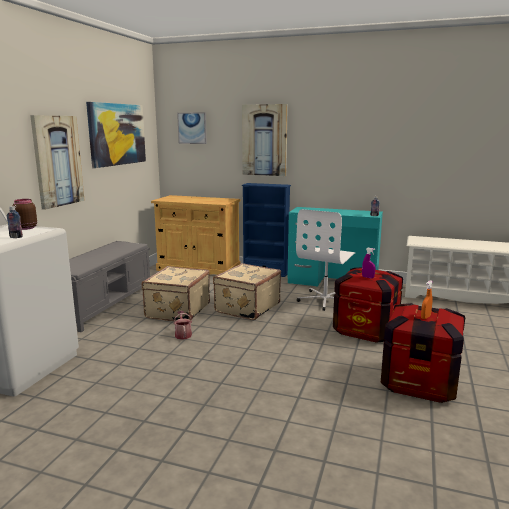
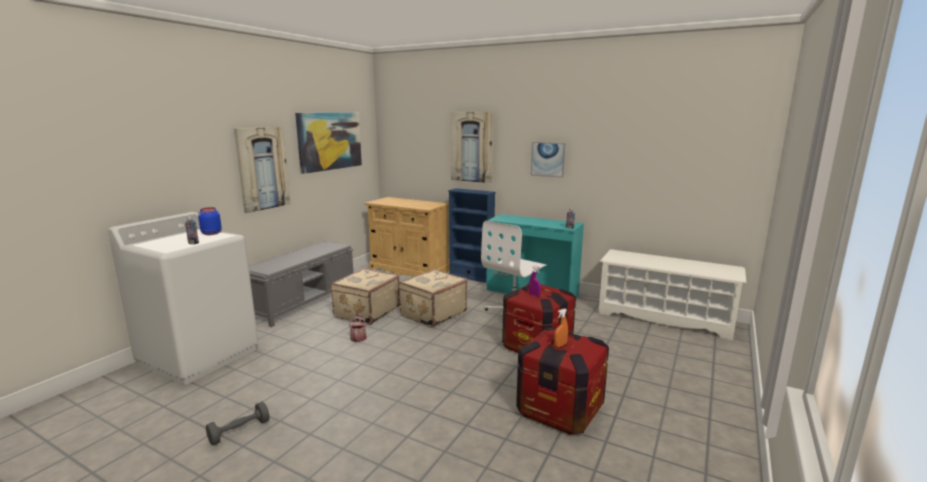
camera: 10 degrees right, 0 degrees up
brown jar [13,199,37,230] -> blue jar [198,207,222,235]
picture [177,113,207,144] -> picture moved to [531,142,565,178]
none -> grey dumbbell [206,402,269,445]

